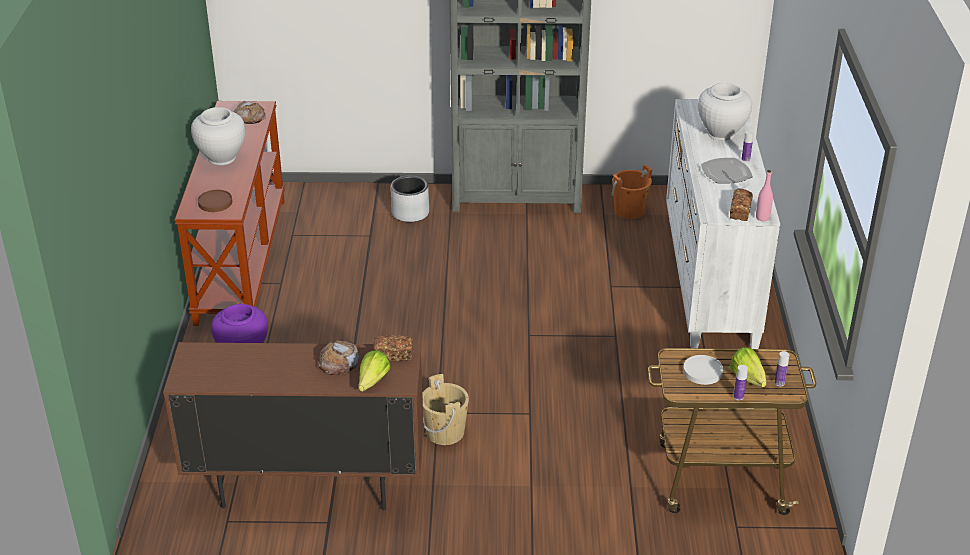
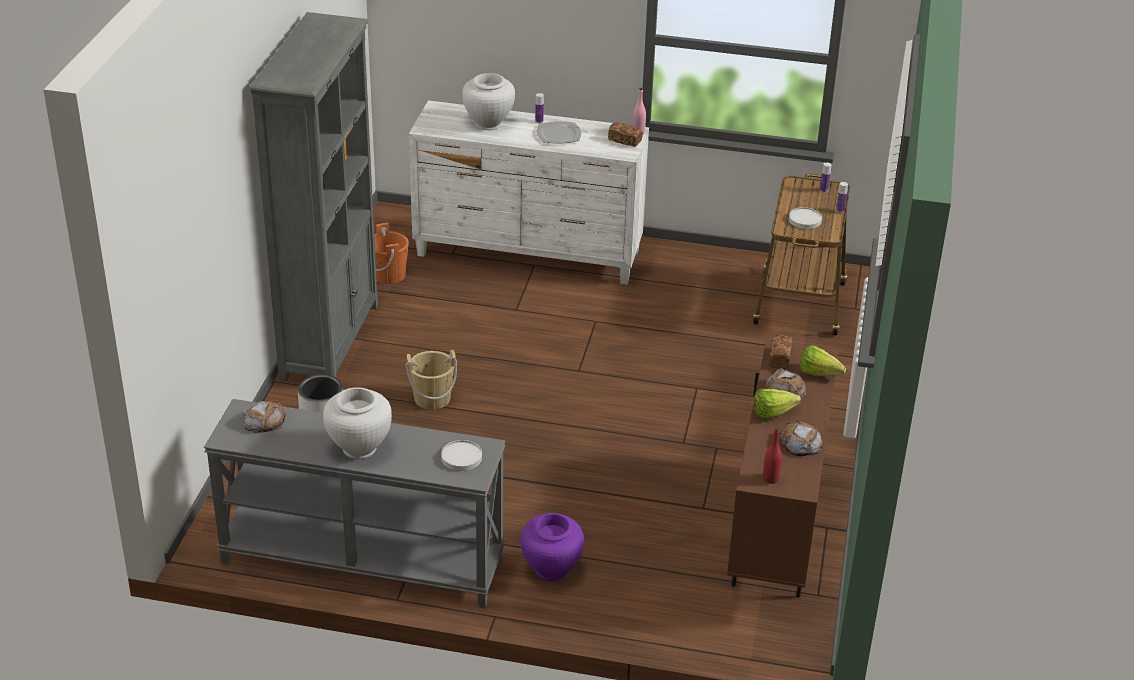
camera: 80 degrees left, 0 degrees up
brown console table [175,101,285,326] -> grey console table [204,399,505,608]
brown plate [198,190,232,212] -> white plate [441,440,482,471]
beige bucket [422,374,469,445] -> beige bucket moved to [406,350,457,410]
lettuce [730,347,767,387] -> lettuce moved to [754,389,801,419]
none -> red bottle [763,428,782,484]
none -> bread [779,421,823,456]

